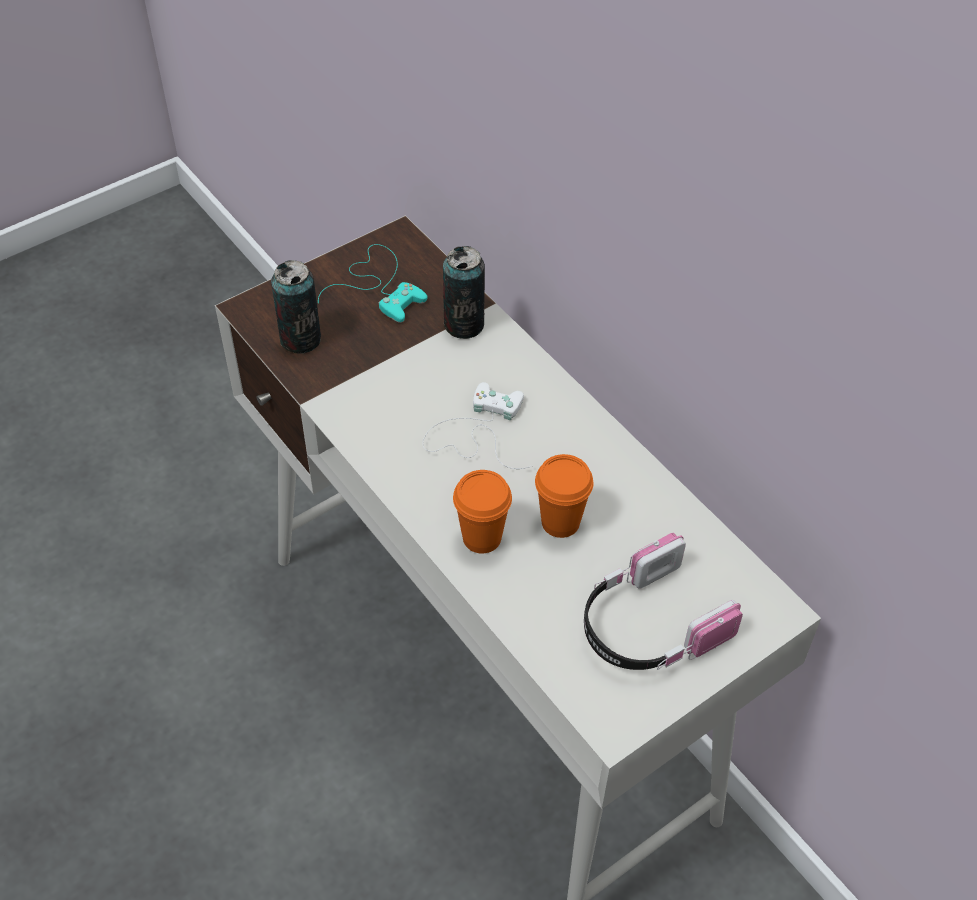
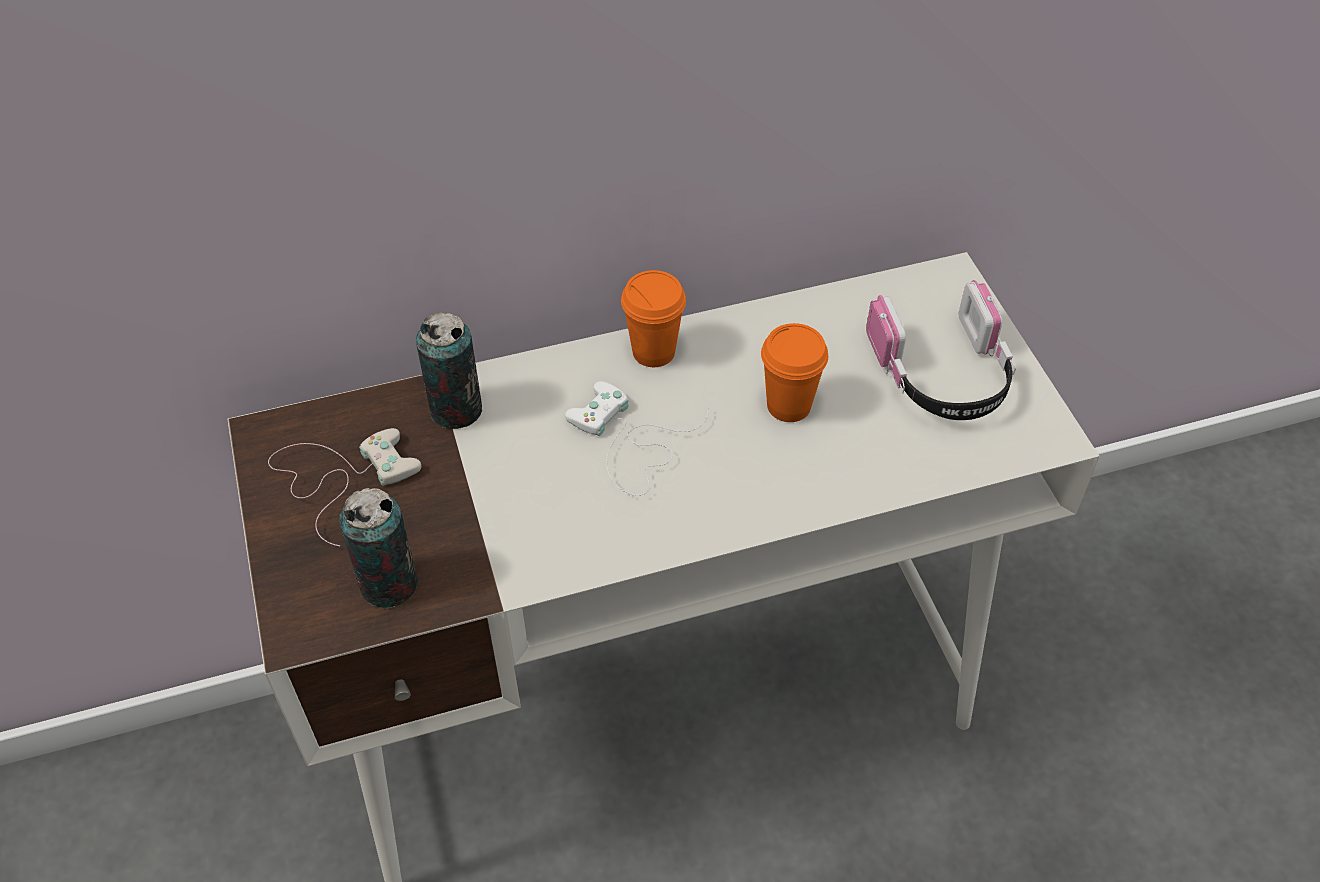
camera: 70 degrees left, 0 degrees up
turquoise game controller [318,244,428,323] -> white game controller [268,428,421,546]
orange cup [453,470,512,553] -> orange cup moved to [621,270,686,367]

